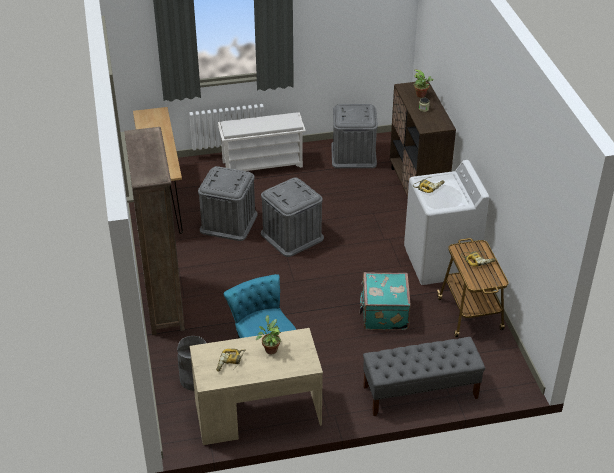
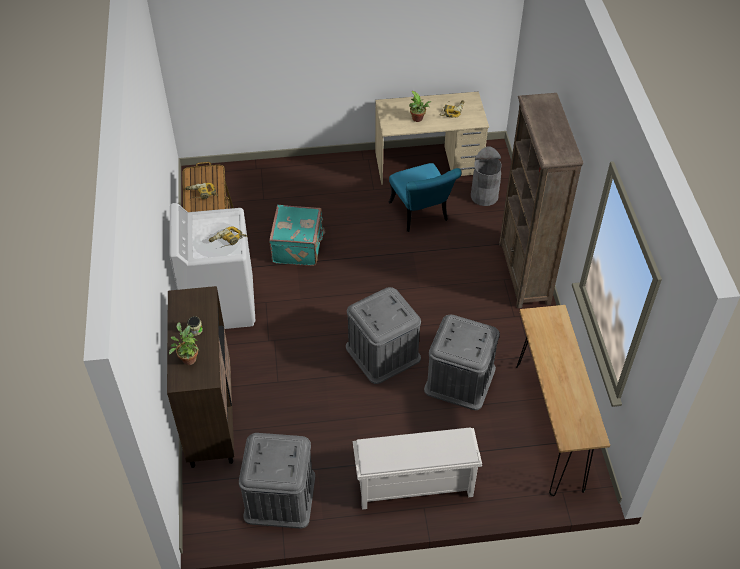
camera: 175 degrees left, 10 degrees up
grey bench [363,337,485,416] -> none

